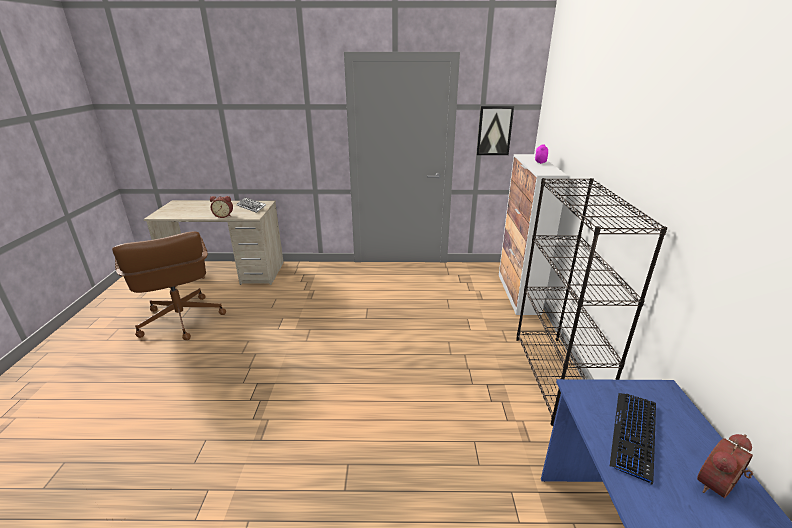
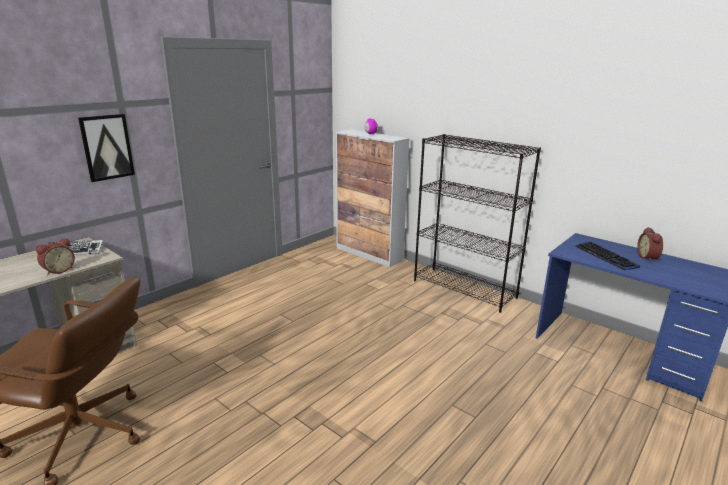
camera: 50 degrees left, 5 degrees down
picture [477,106,514,155] -> picture moved to [78,114,135,182]

